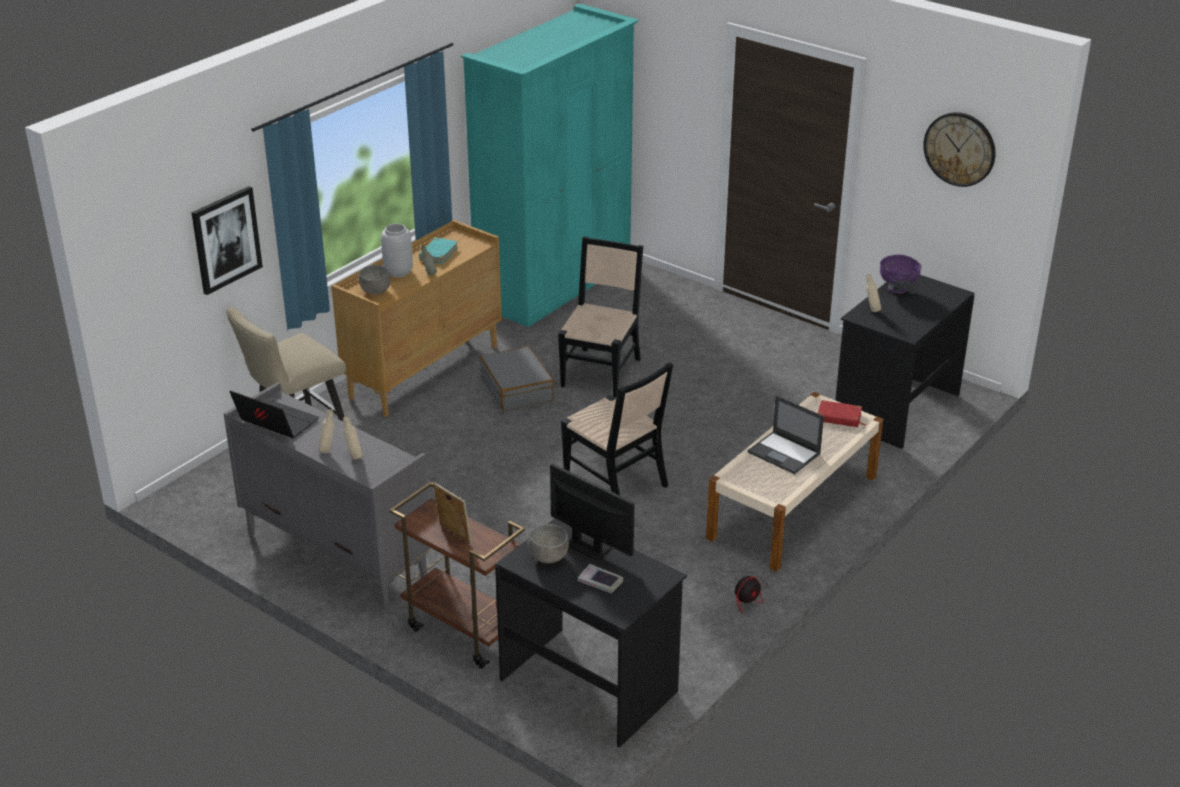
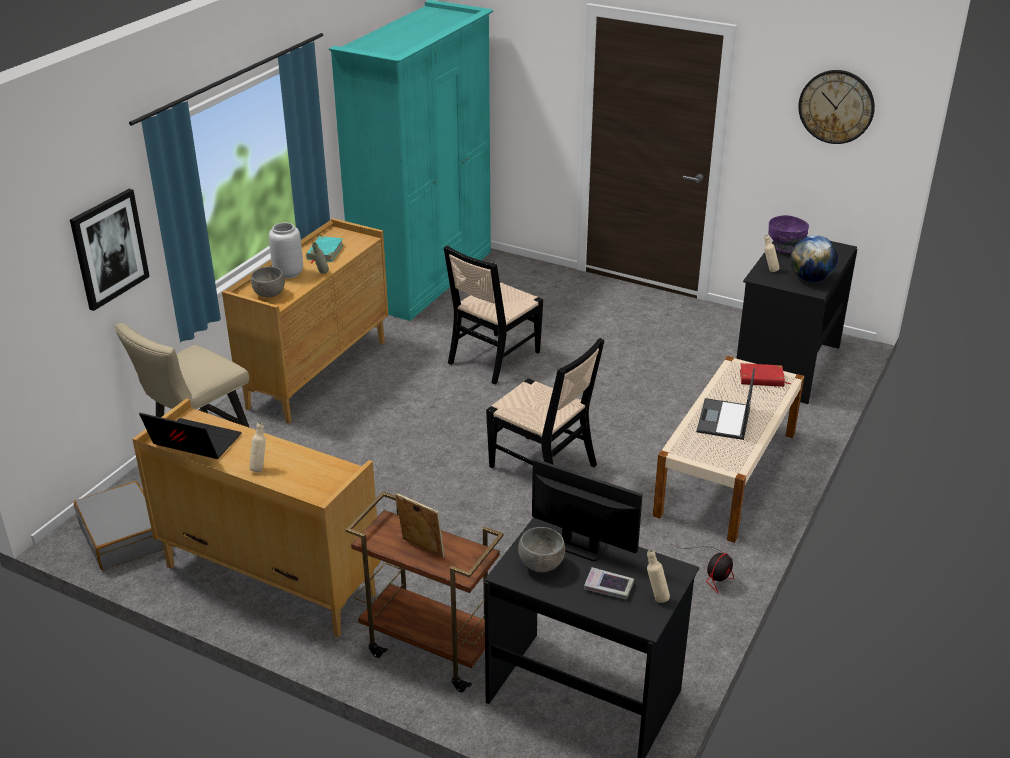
camera: 10 degrees left, 0 degrees up
grey dresser [223,382,431,611] -> brown dresser [132,398,381,637]
beige bottle [343,416,363,460] -> beige bottle moved to [647,550,670,603]
grey suitcase [480,346,554,411] -> grey suitcase moved to [74,481,164,570]
chair [558,236,643,397] -> chair turned 150 degrees counterclockwise [444,245,543,384]
laptop [748,395,824,474] -> laptop turned 75 degrees clockwise [697,368,755,440]
none -> globe [790,235,838,282]

